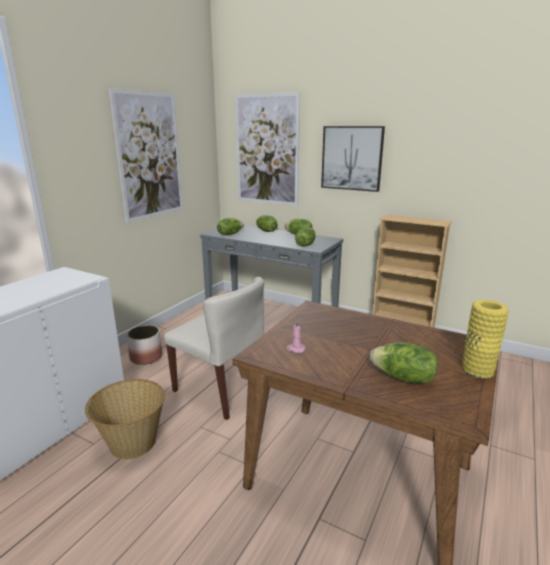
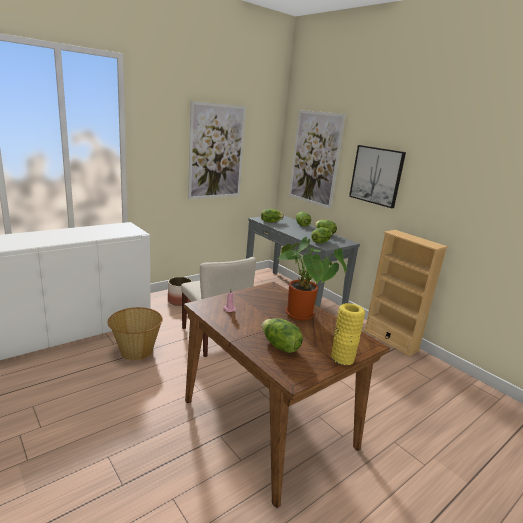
camera: 20 degrees right, 0 degrees up
none -> potted plant [278,236,347,320]

